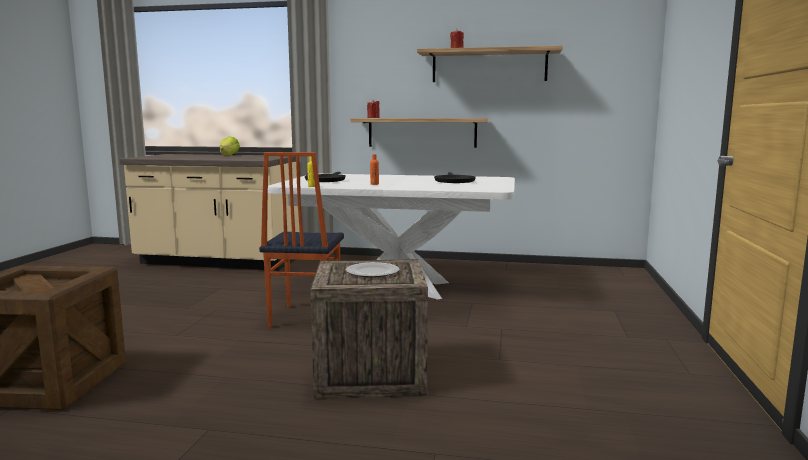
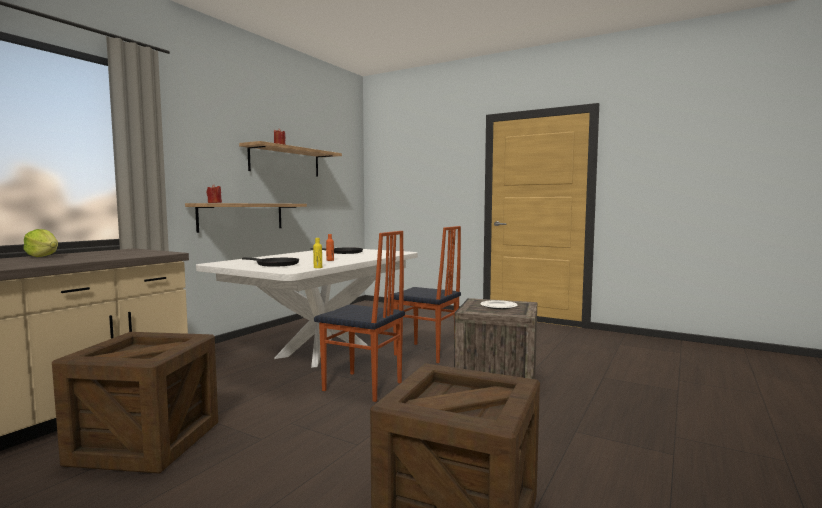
camera: 70 degrees left, 5 degrees down
none -> crate [52,332,218,474]
none -> chair [393,226,461,363]

